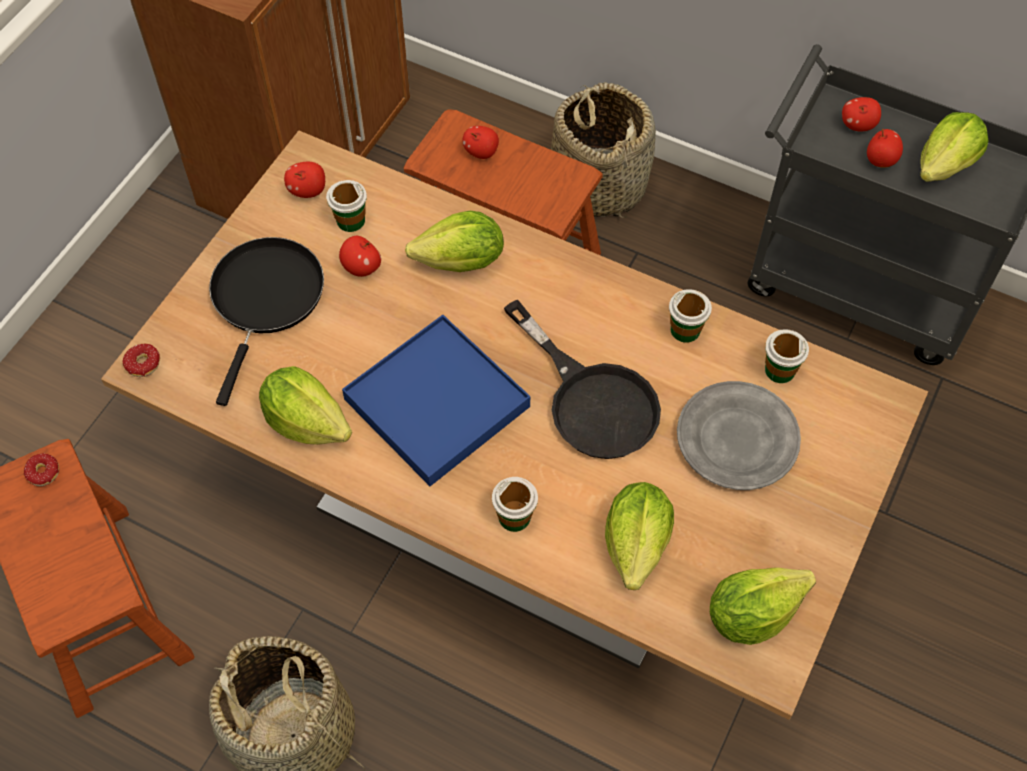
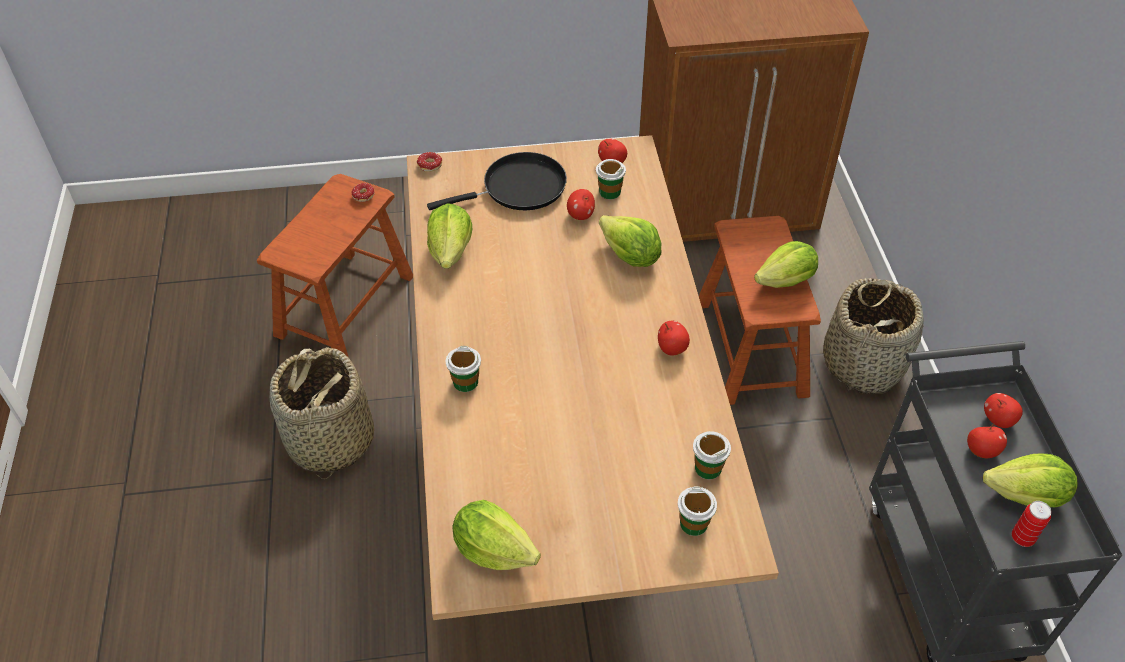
camera: 55 degrees right, 10 degrees down
blue tray [342,315,530,486] -> none
apple [462,126,499,159] -> apple moved to [658,321,690,356]
black frying pan [504,300,661,459] -> none
lettuce [605,482,674,590] -> lettuce moved to [754,241,818,288]
cup [669,289,712,343] -> cup moved to [678,486,717,536]
grey plate [677,381,801,490] -> none
none -> can [1012,501,1051,547]

